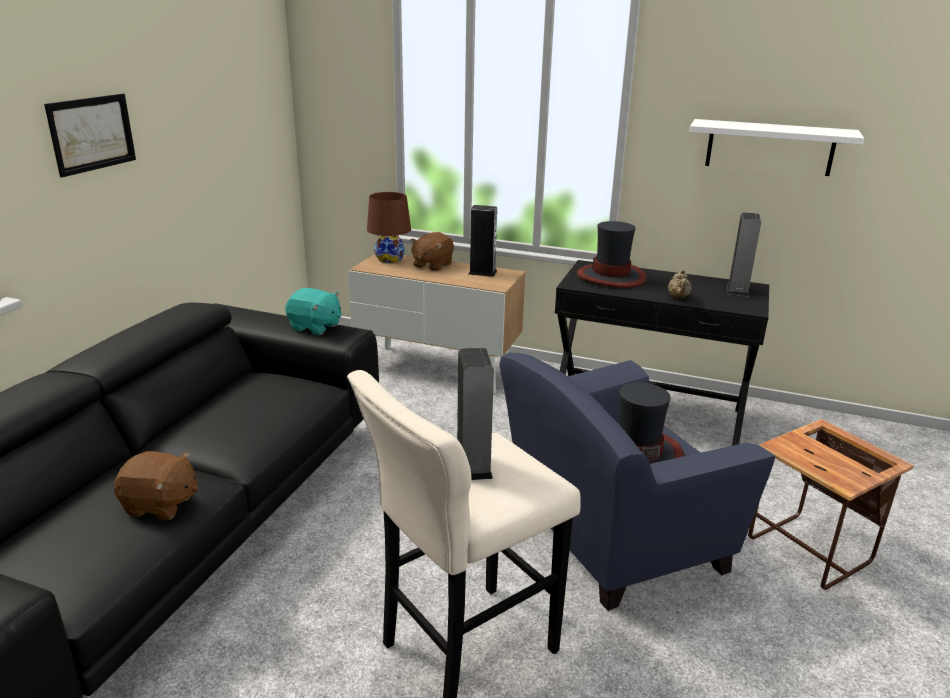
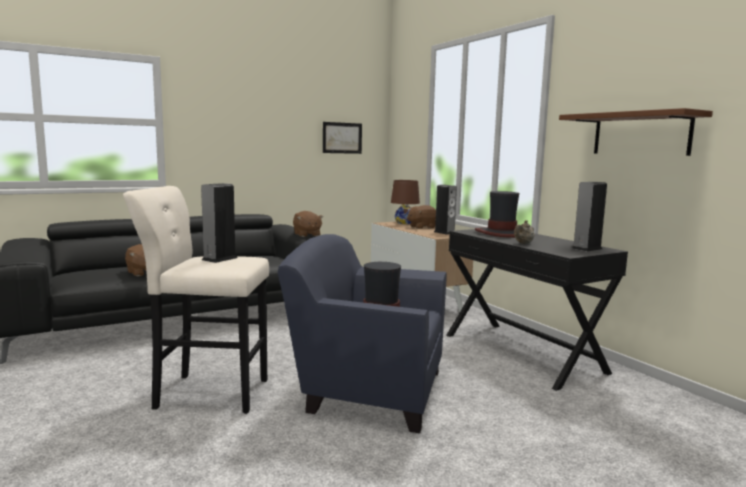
camera: 40 degrees right, 15 degrees down
picture [44,94,136,177] -> picture moved to [323,122,362,154]
turquoise plush toy [285,288,341,335] -> brown plush toy [293,211,323,237]
white shelf [689,119,864,176] -> brown shelf [559,108,713,156]
side table [748,419,914,590] -> none

